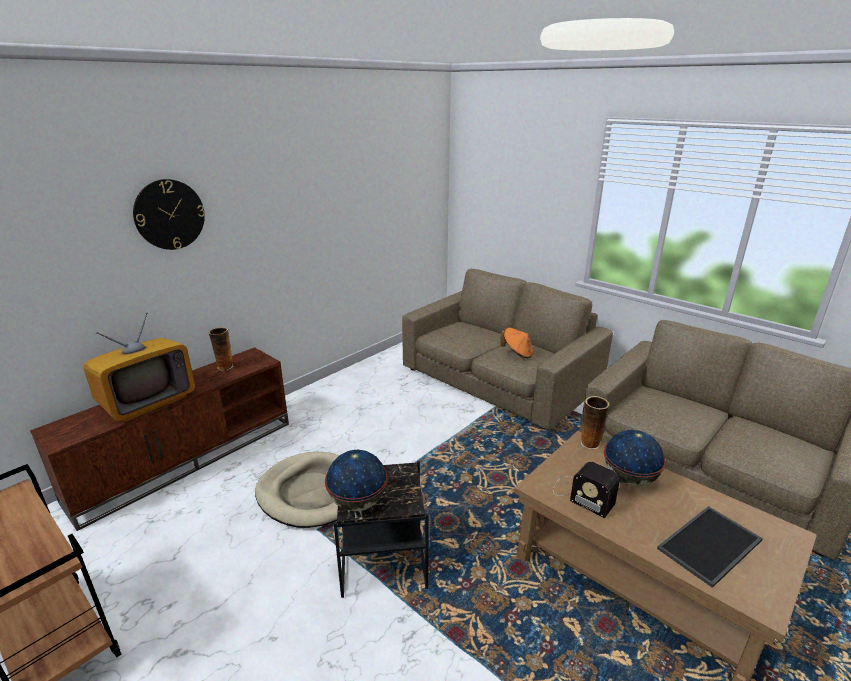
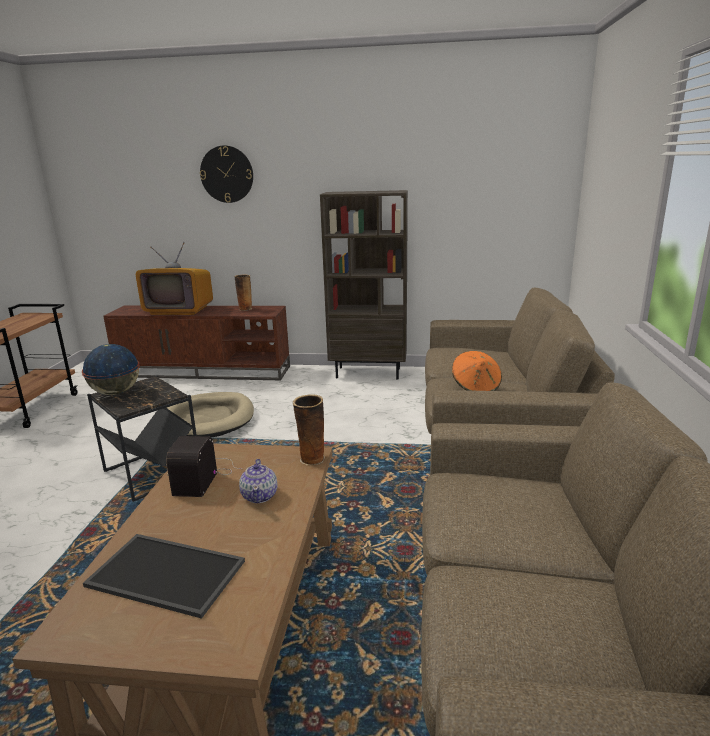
camera: 55 degrees right, 5 degrees down
globe [604,430,666,487] -> teapot [239,459,277,503]
none -> brown bookcase [320,190,408,380]

